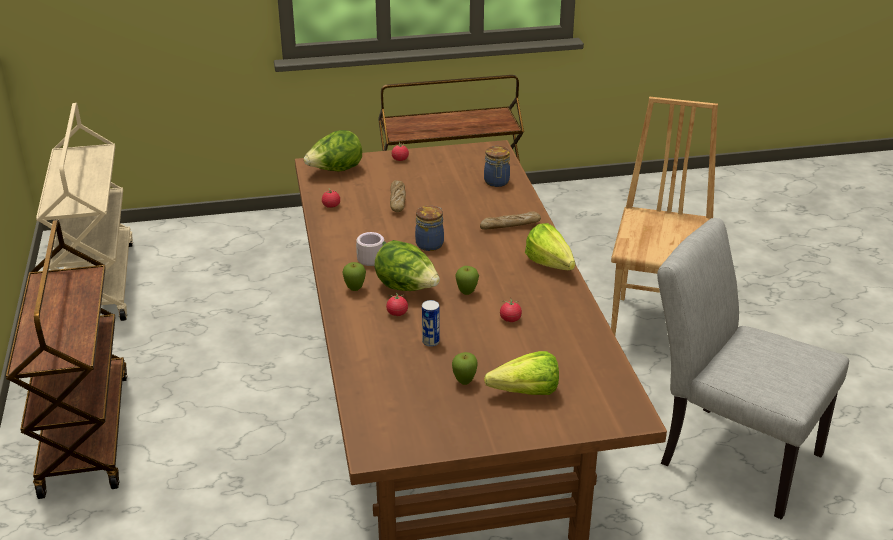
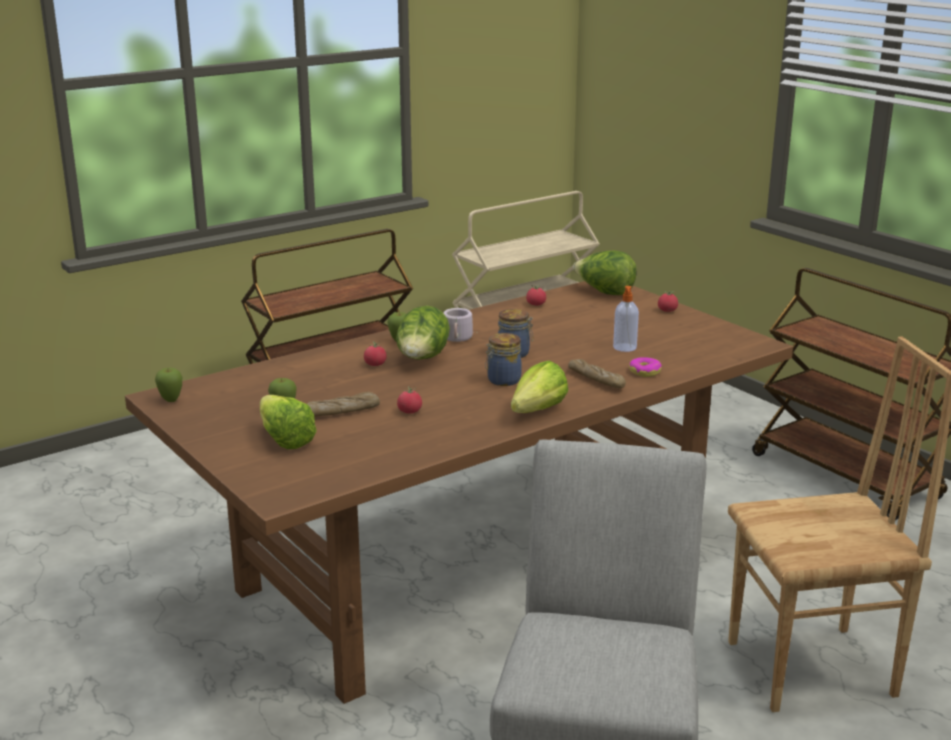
camera: 65 degrees right, 10 degrees down
bread [390,180,406,212] -> bread moved to [307,392,380,417]
can [422,300,440,347] -> none
apple [455,266,479,295] -> apple moved to [155,368,182,402]
jar [484,146,510,187] -> jar moved to [485,333,522,386]
none -> soap dispenser [613,286,639,352]
none -> donut [629,357,662,377]

